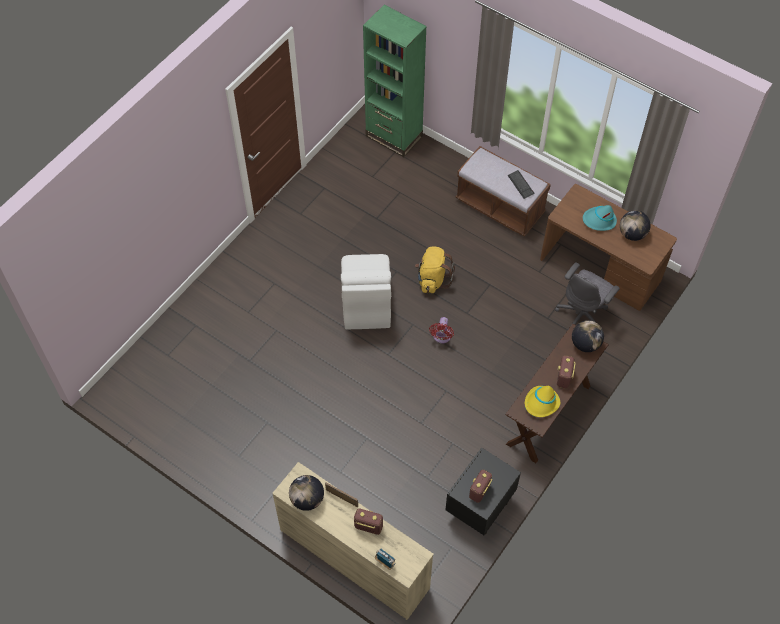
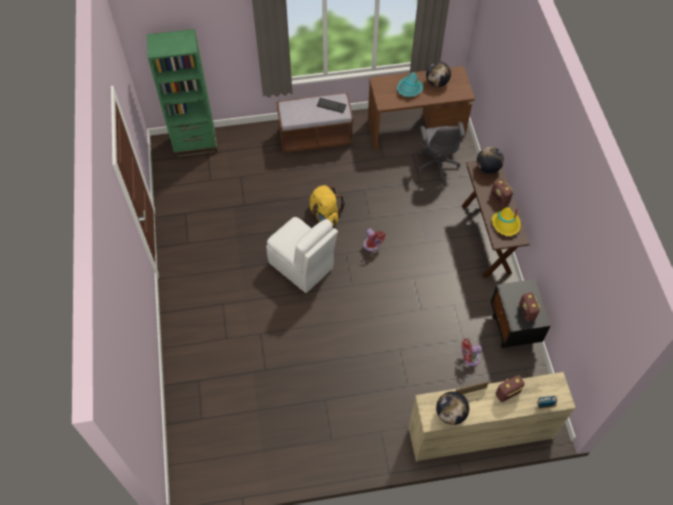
camera: 45 degrees left, 0 degrees up
none -> red fan [461,339,482,366]

